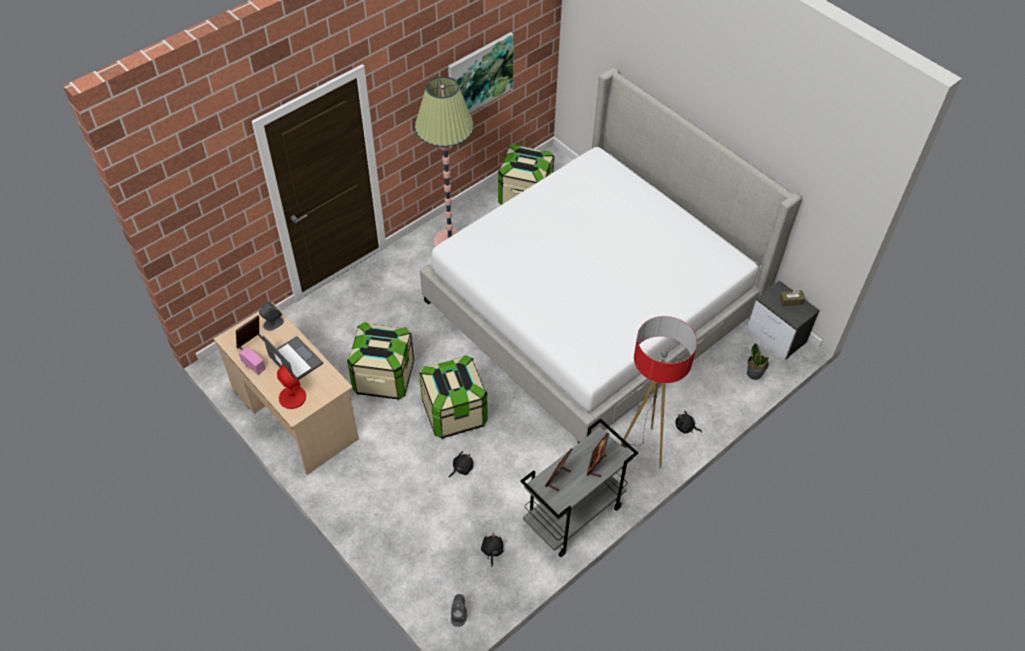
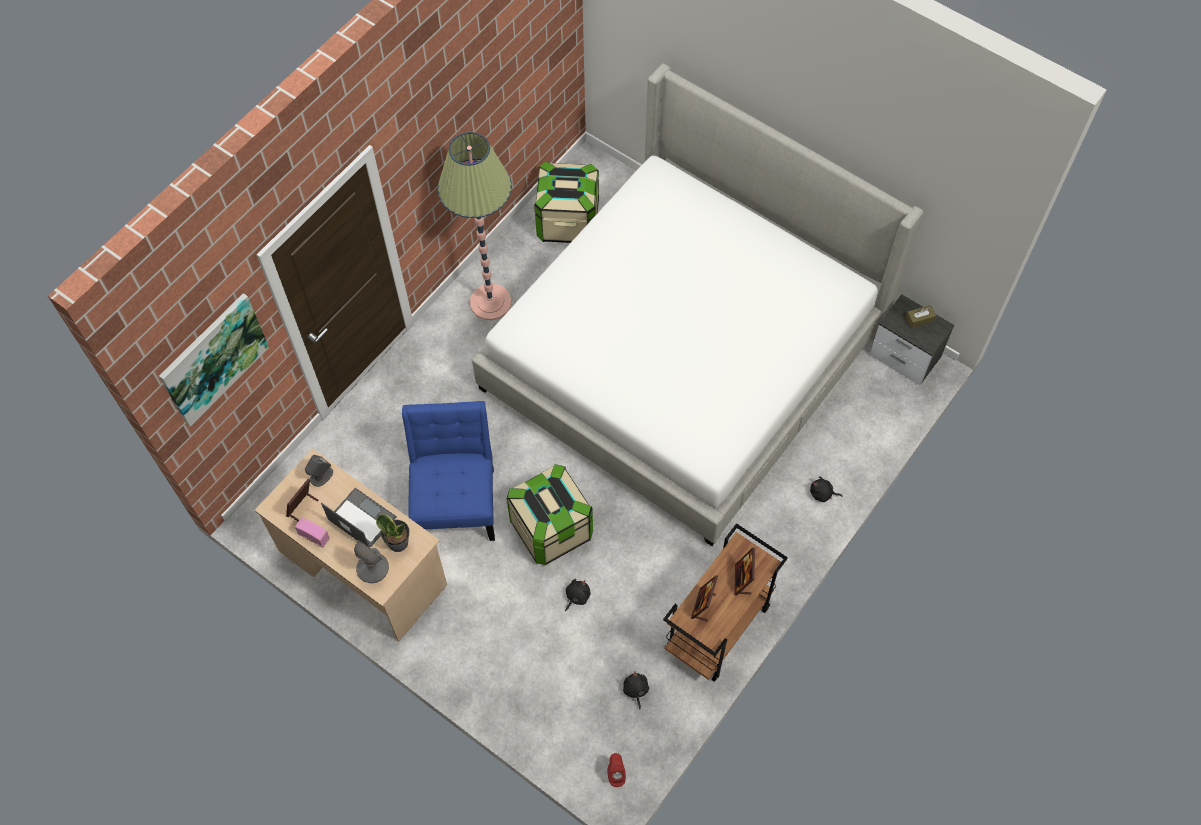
camera: 10 degrees left, 10 degrees up
red table lamp [277,365,306,409] -> grey table lamp [354,540,389,583]
storage box [347,322,414,400] -> blue chair [402,401,495,541]
picture [448,32,514,113] -> picture moved to [159,293,269,427]
grey speaker [451,594,467,627] -> red speaker [607,753,626,787]
grey cart [520,418,638,557] -> brown cart [663,523,788,682]
floor lamp [620,316,697,468] -> none
potted plant [747,343,769,380] -> potted plant moved to [376,514,410,552]

